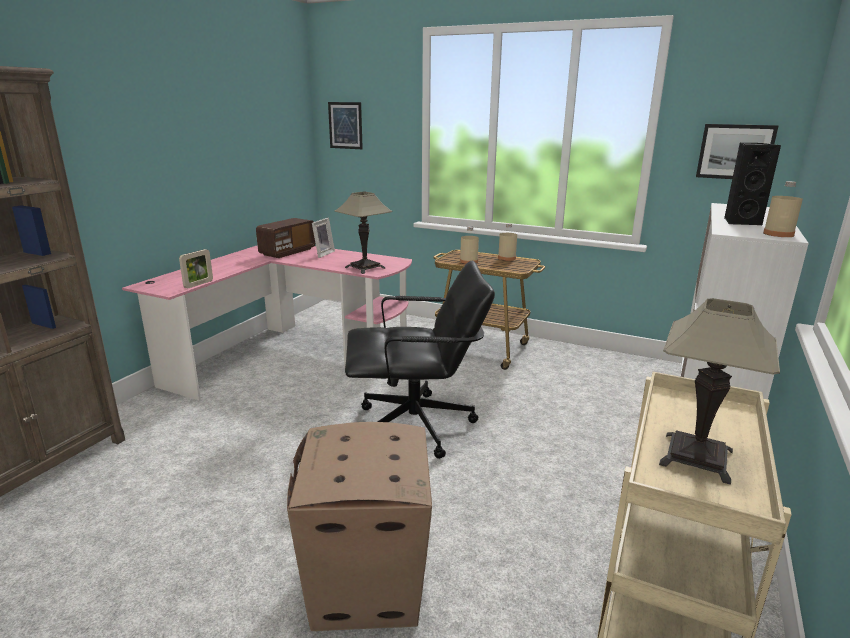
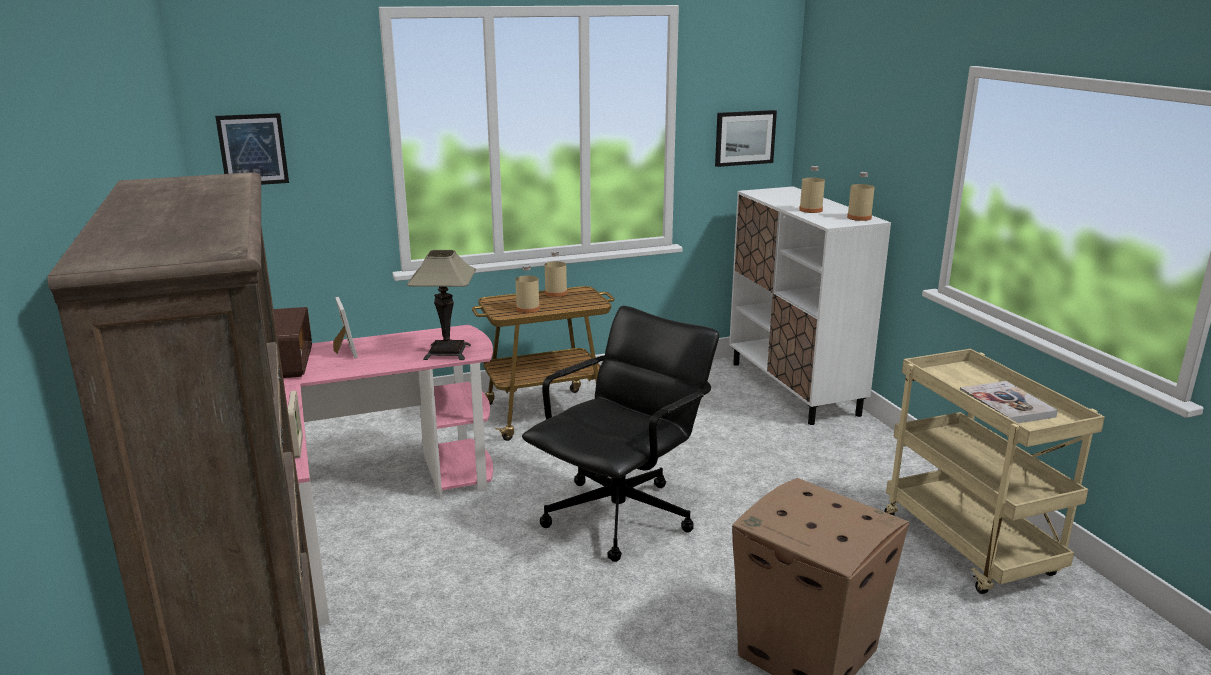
camera: 45 degrees left, 0 degrees up
table lamp [659,298,780,485] -> book [960,381,1058,423]
black speaker [724,143,781,225] -> beige bottle [799,166,825,213]

